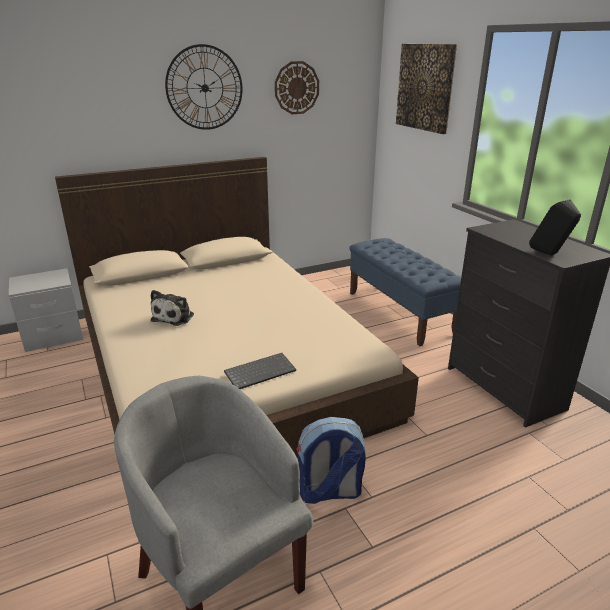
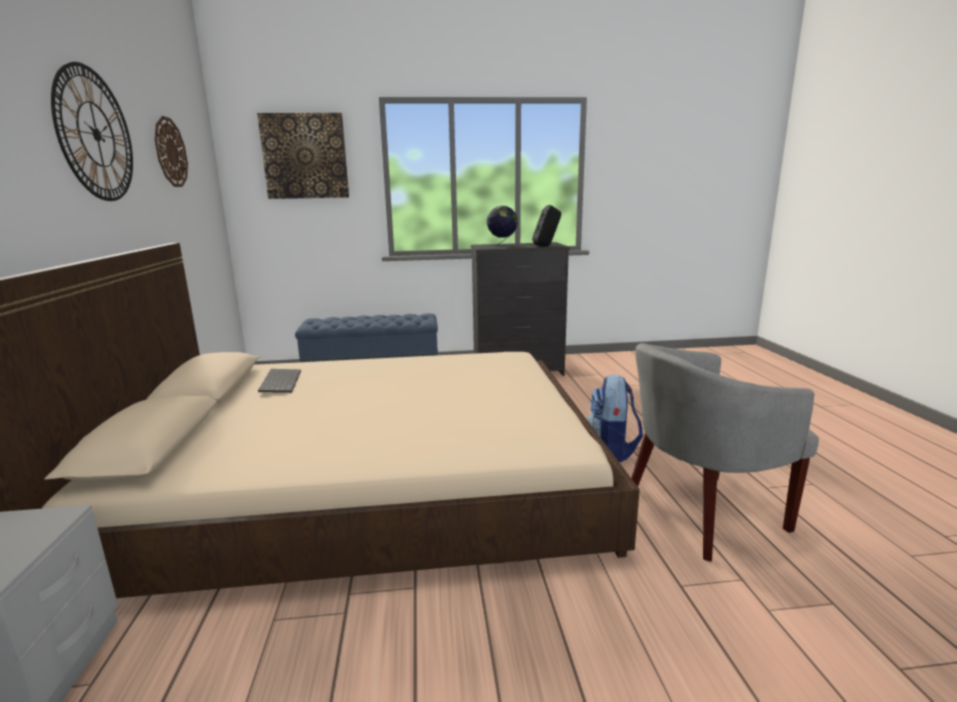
camera: 70 degrees left, 10 degrees down
plush toy [151,290,194,326] -> none
keyboard [224,353,296,389] -> keyboard moved to [258,369,301,393]
none -> globe [487,206,518,247]

